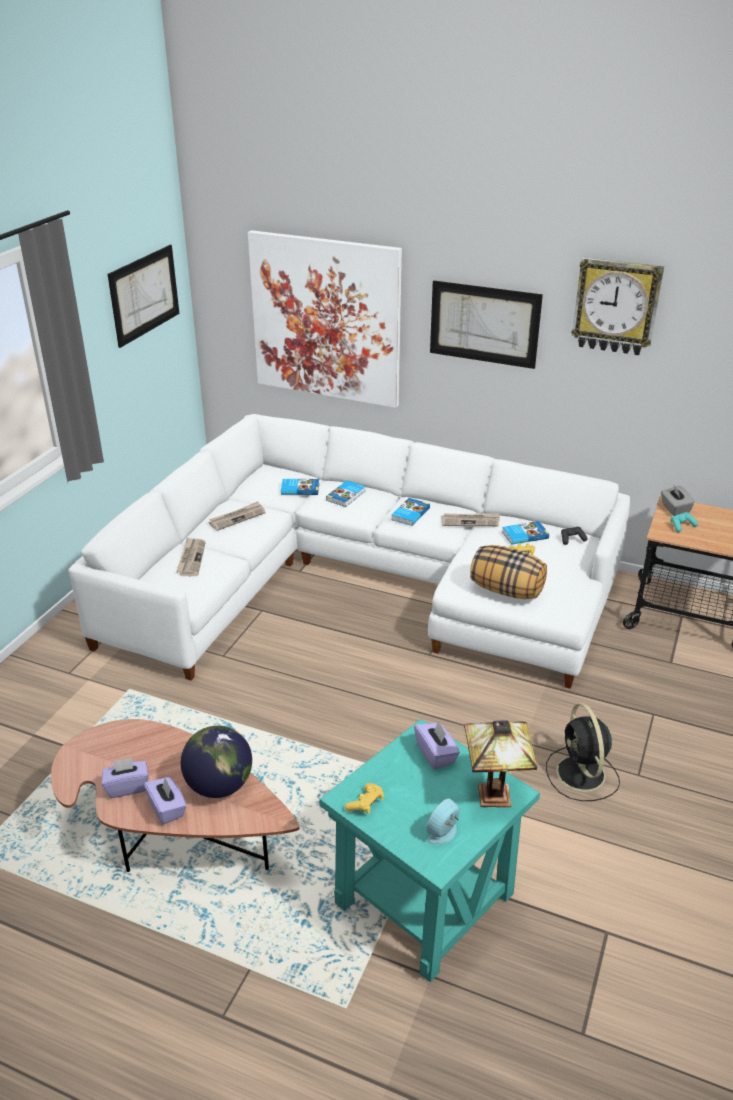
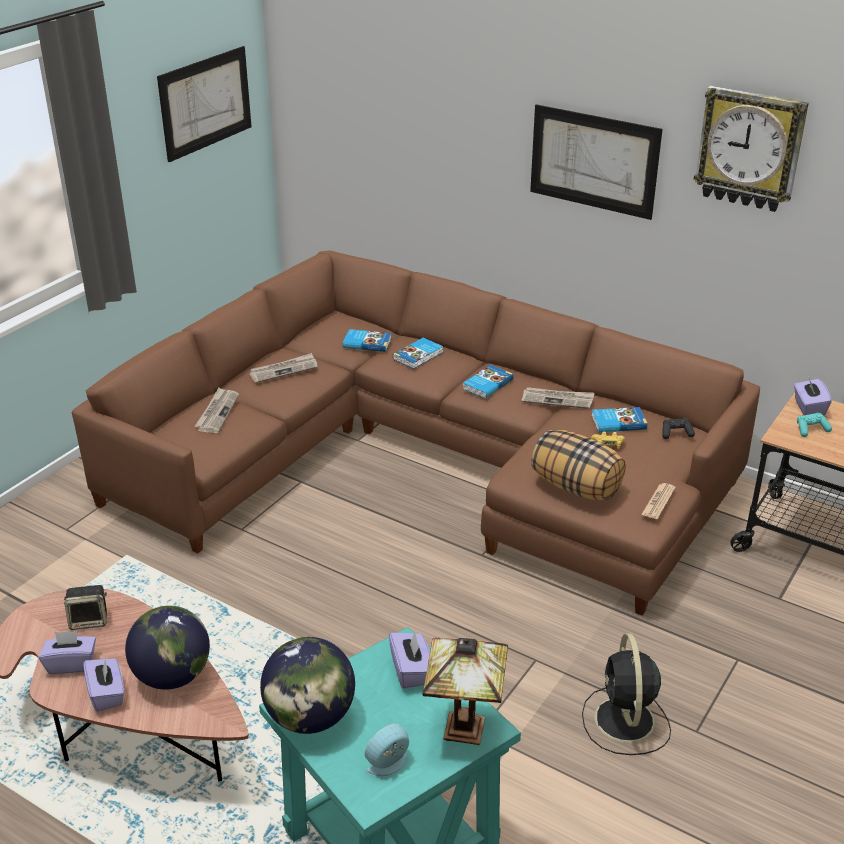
camera: 10 degrees right, 0 degrees up
white sofa [68,414,630,689] -> brown sofa [72,250,760,616]
picture [248,230,402,408] -> none
yellow game controller [345,783,384,814] -> globe [260,637,355,734]
grey tissue box [661,484,694,516] -> purple tissue box [794,378,831,416]
none -> speaker [64,585,107,630]
none -> newspaper [641,483,676,519]

